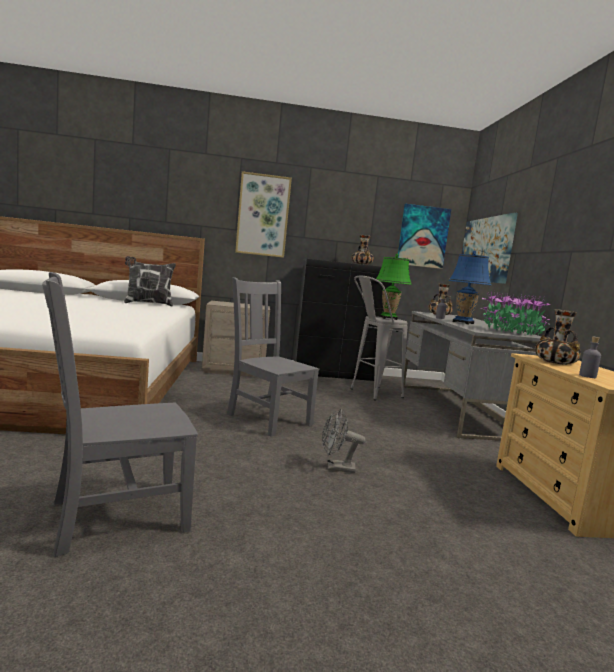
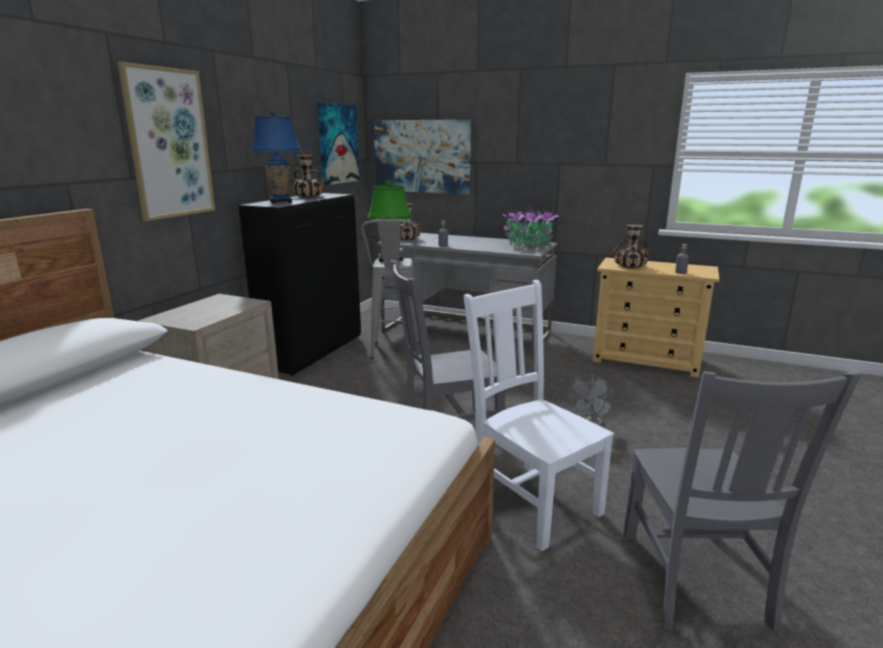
camera: 60 degrees left, 10 degrees up
pillow [124,256,176,306] -> none
blue table lamp [449,250,491,325] -> blue table lamp moved to [250,110,302,203]
none -> white chair [463,280,614,551]

